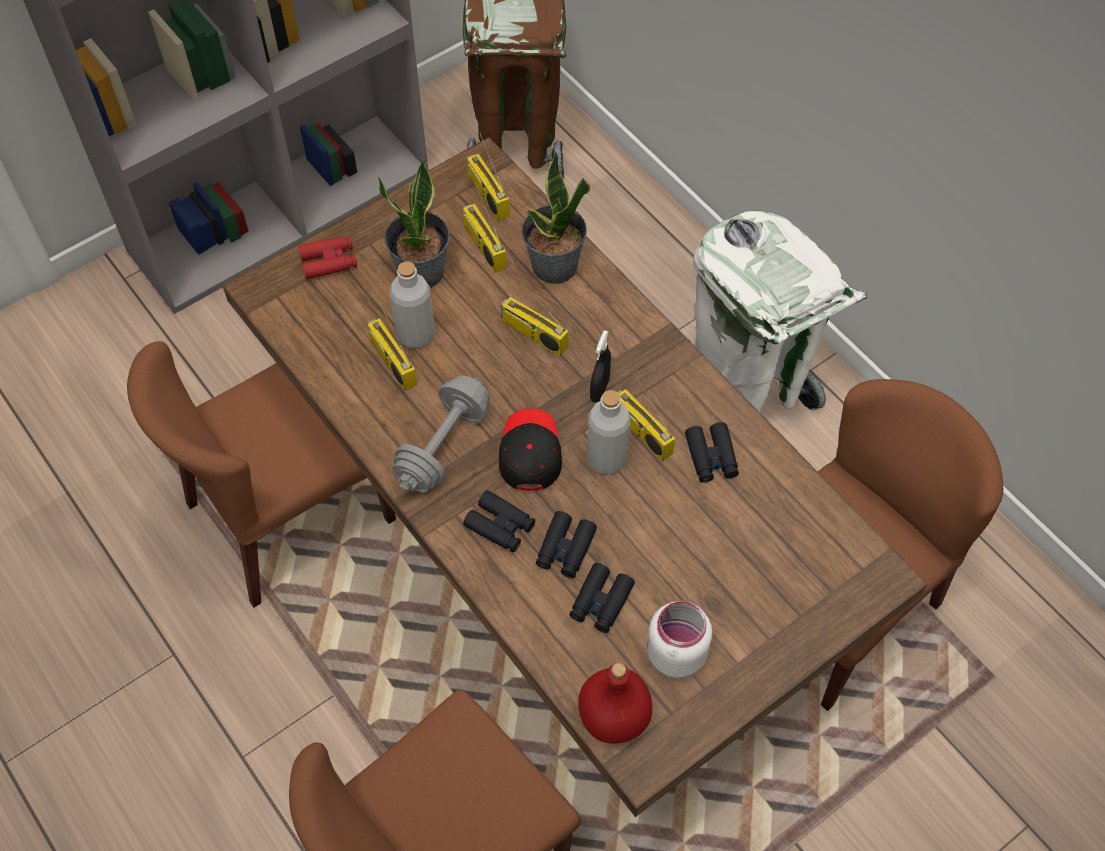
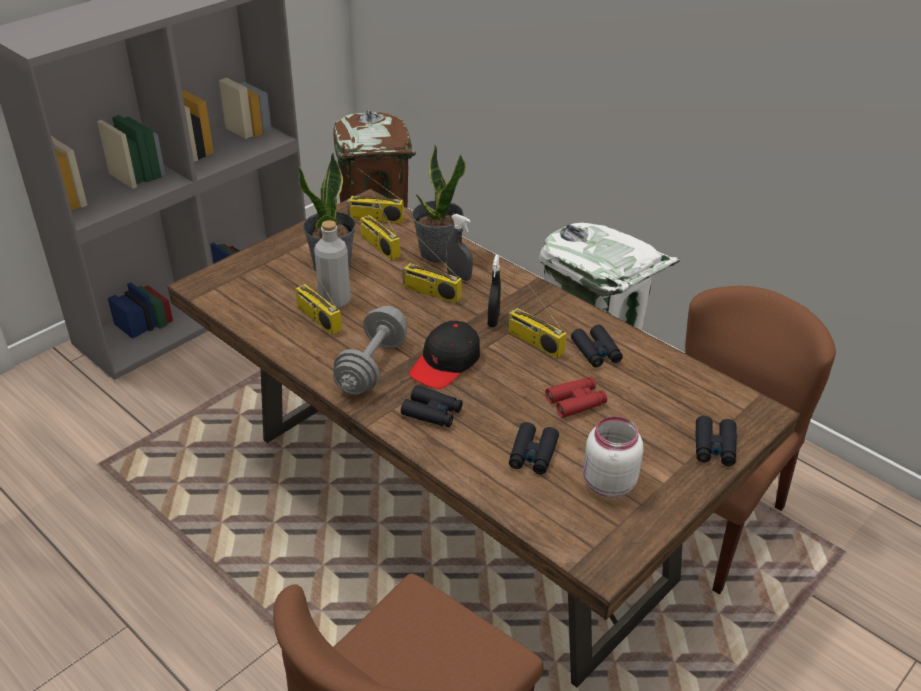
camera: 10 degrees left, 20 degrees down
brown chair [127,341,396,608] -> none
red binoculars [298,236,357,279] -> red binoculars moved to [545,377,607,418]
radio [467,133,510,221] -> radio turned 45 degrees counterclockwise [347,168,404,223]
black cap [499,409,562,491] -> black cap turned 135 degrees counterclockwise [409,321,480,389]
black binoculars [536,511,597,578] -> black binoculars moved to [696,416,737,466]
red bottle [578,663,652,744] -> none
grey bottle [587,390,631,475] -> none
none -> grey spray bottle [446,214,473,281]

